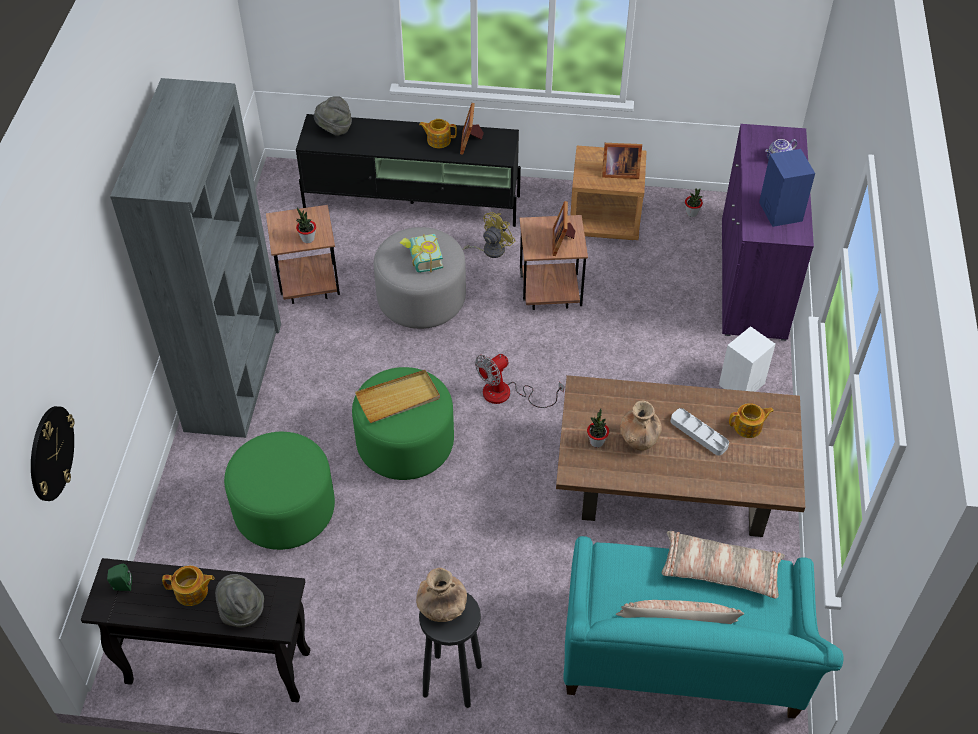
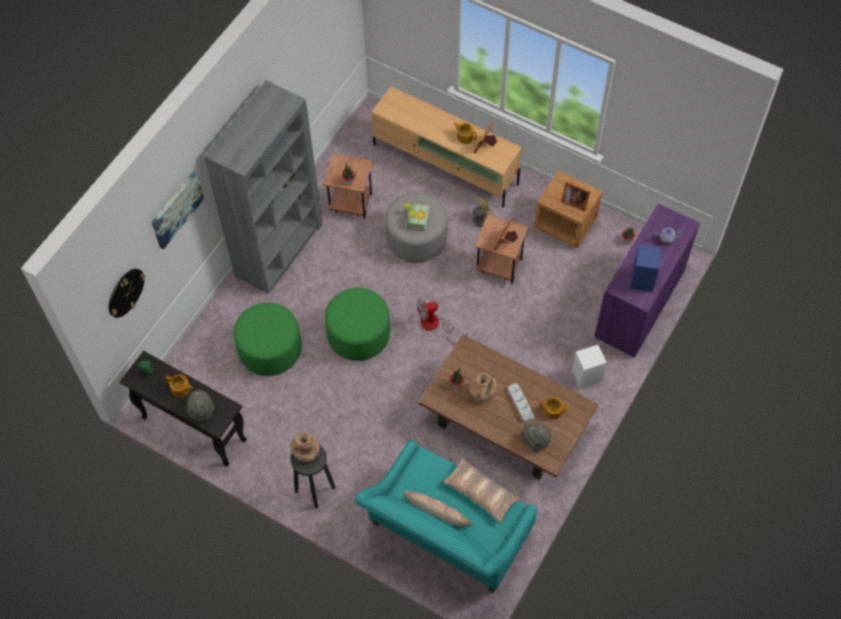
camera: 25 degrees right, 10 degrees up
black tv stand [296,114,521,227] -> beige tv stand [371,86,522,207]
grey hat [314,96,352,136] -> grey hat moved to [522,423,551,451]
beige tray [355,370,440,423] -> none
none -> picture [152,171,204,250]

